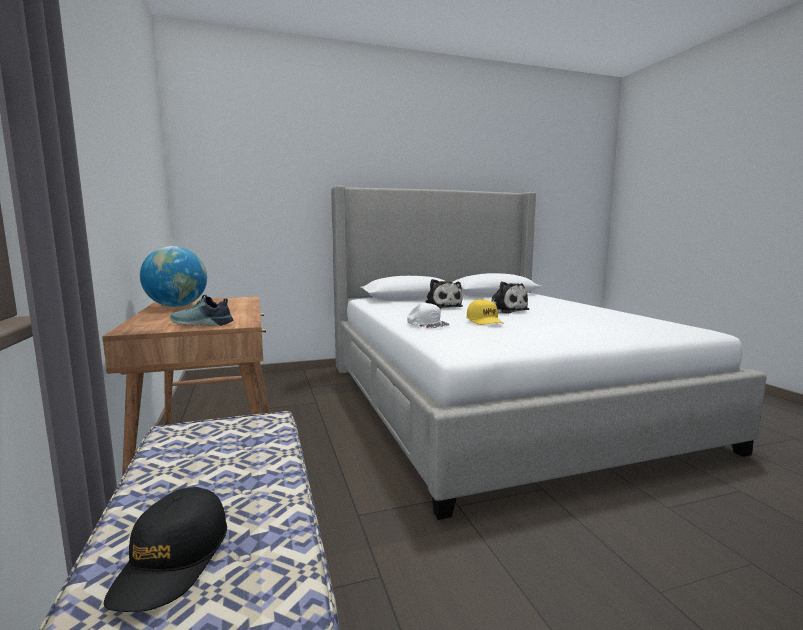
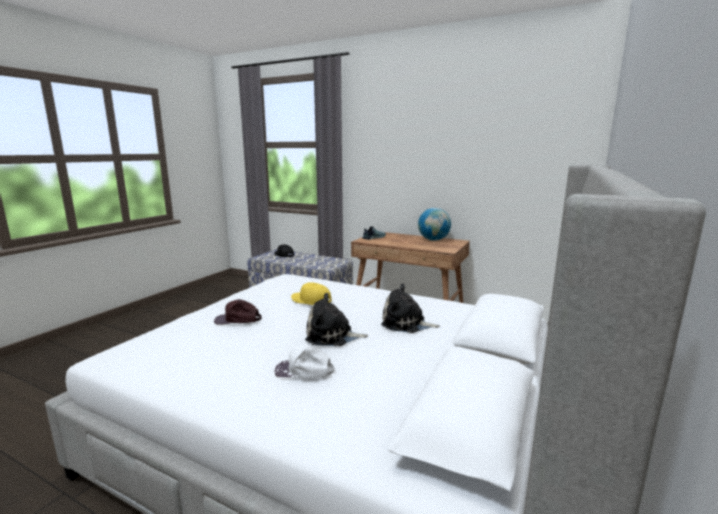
camera: 135 degrees right, 5 degrees up
white cap [407,302,449,329] -> white cap moved to [274,343,334,378]
none -> brown cap [214,299,262,325]

